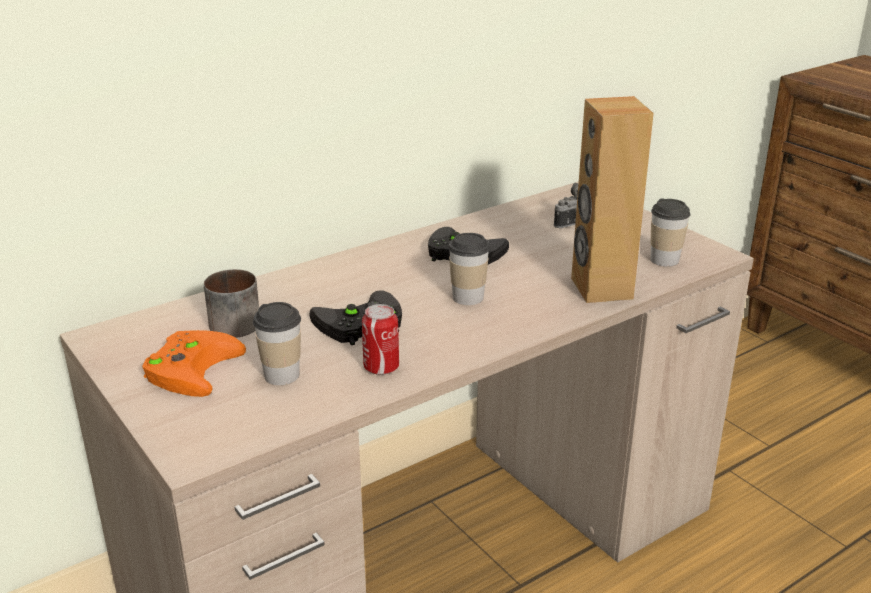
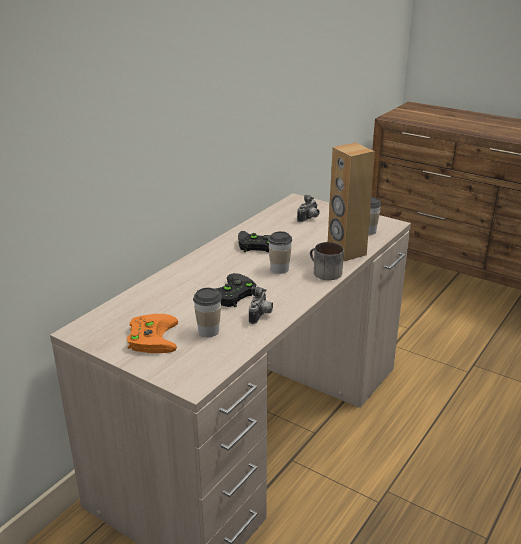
camera: 20 degrees left, 0 degrees up
mug [204,269,259,338] -> mug moved to [310,242,344,280]
can [362,304,399,375] -> camera [249,286,273,324]

